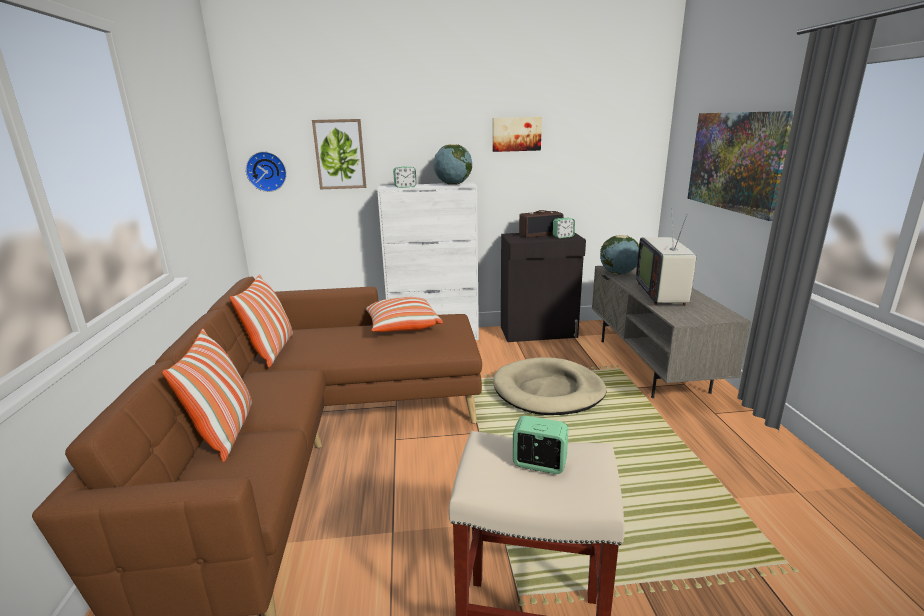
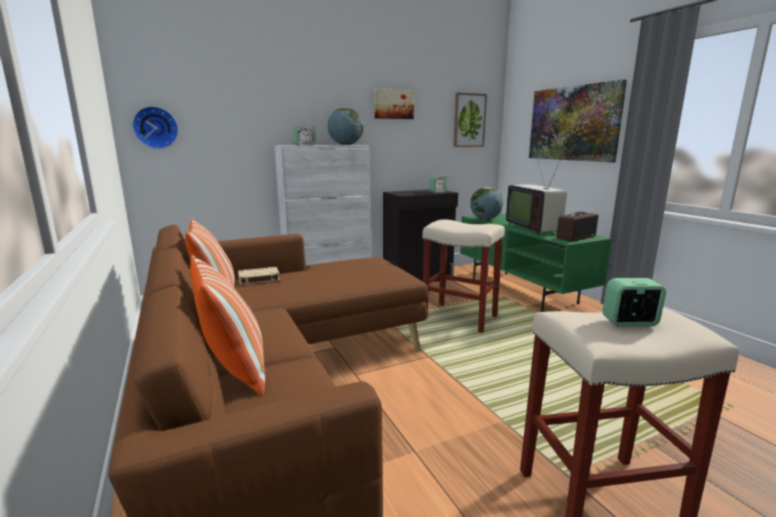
camera: 20 degrees left, 5 degrees down
picture [312,119,366,189] -> picture moved to [454,92,487,147]
pillow [366,297,443,332] -> none
beige dog bed [493,357,607,415] -> beige stool [422,219,505,333]
radio [519,210,563,238] -> radio moved to [557,212,598,242]
grey tv stand [592,266,751,398] -> green tv stand [460,213,612,312]
none -> beige book [238,267,280,285]

